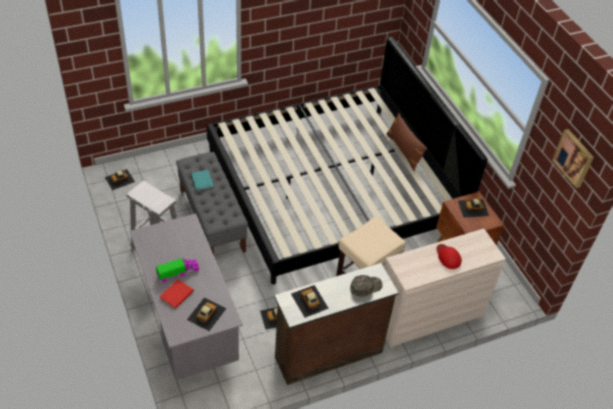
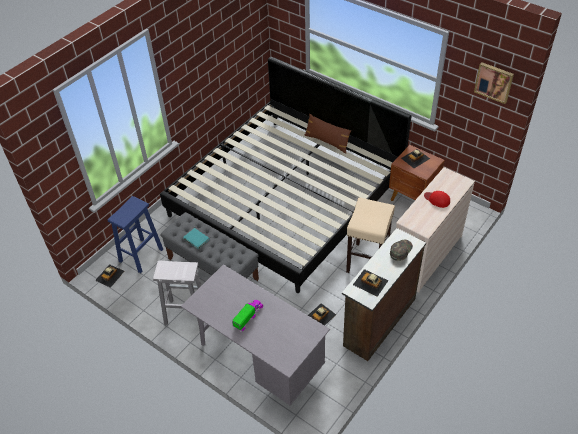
camera: 25 degrees left, 0 degrees up
red book [159,279,194,309] -> none
toy car [187,298,226,331] -> none
none -> blue stool [108,196,163,273]

